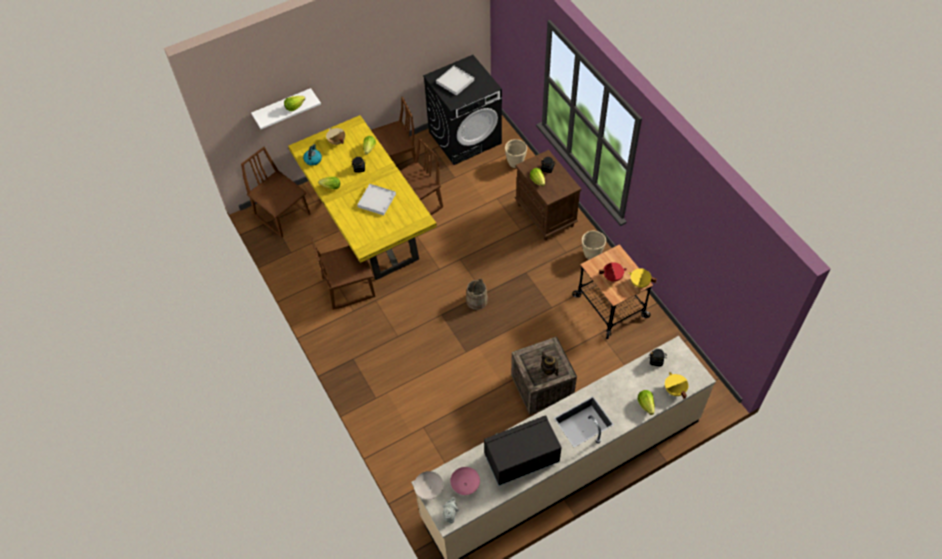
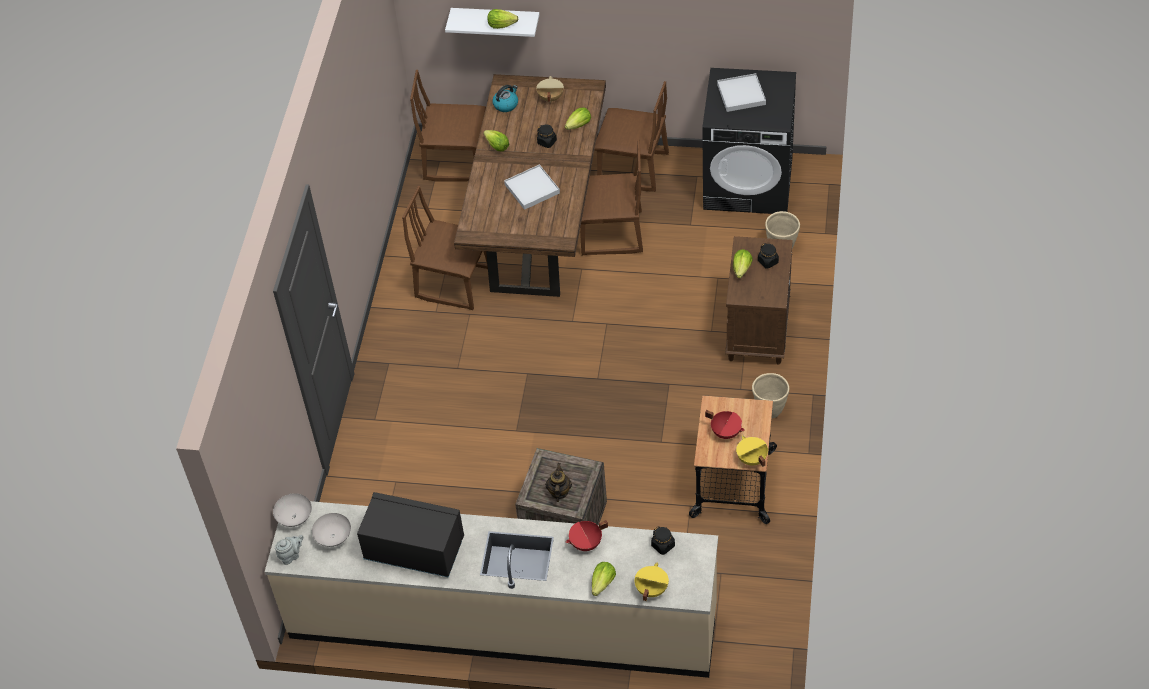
camera: 40 degrees right, 5 degrees down
brown chair [241,147,311,238] -> brown chair turned 75 degrees counterclockwise [410,70,486,181]
yellow dining table [288,115,437,280] -> brown dining table [454,74,606,297]
pink bowl [450,467,480,495] -> white bowl [312,513,351,547]
beige bucket [466,279,488,310] -> none
none -> red cooking pot [566,520,608,551]

